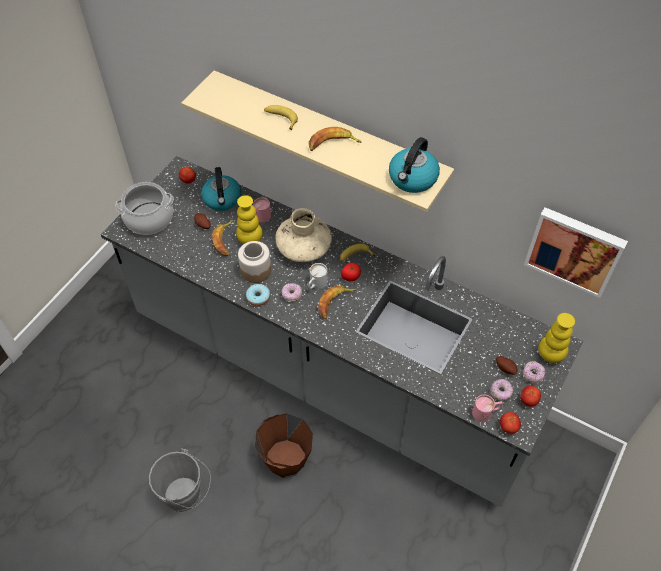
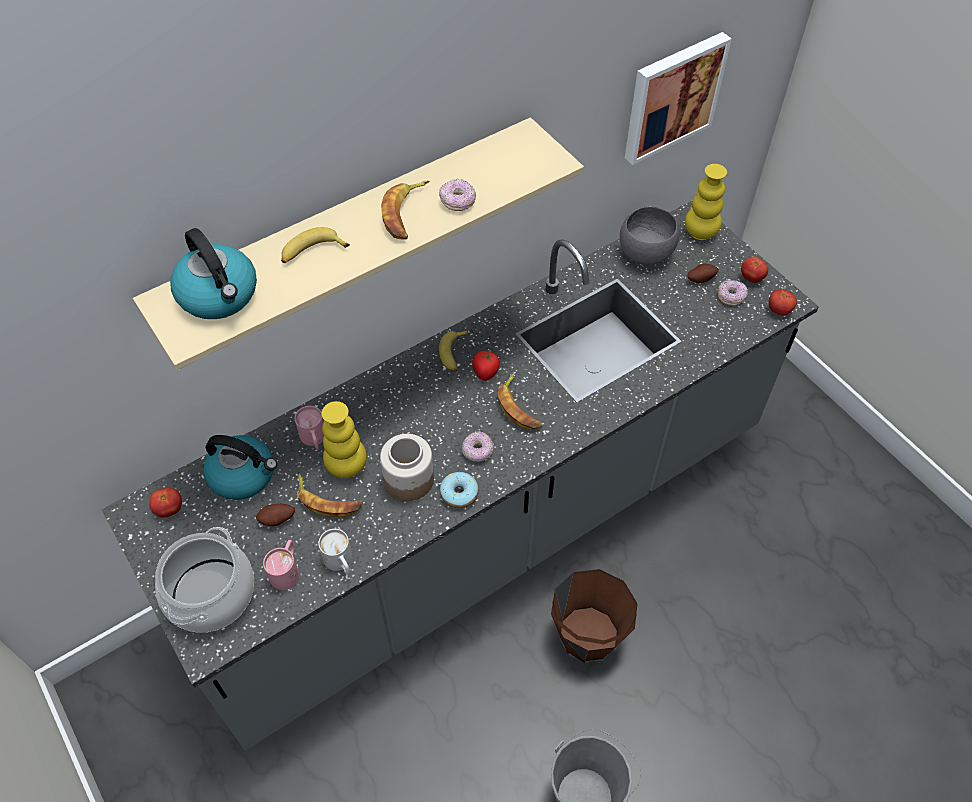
camera: 65 degrees left, 0 degrees up
beige vase [276,208,332,262] -> none
white mug [308,263,327,290] -> white mug moved to [318,529,352,575]
kettle [389,137,440,193] -> kettle moved to [170,228,257,319]
pink mug [472,395,503,422] -> pink mug moved to [263,540,299,590]
donut [523,361,545,383] -> donut moved to [439,179,476,211]
none -> grey bowl [620,206,679,265]

